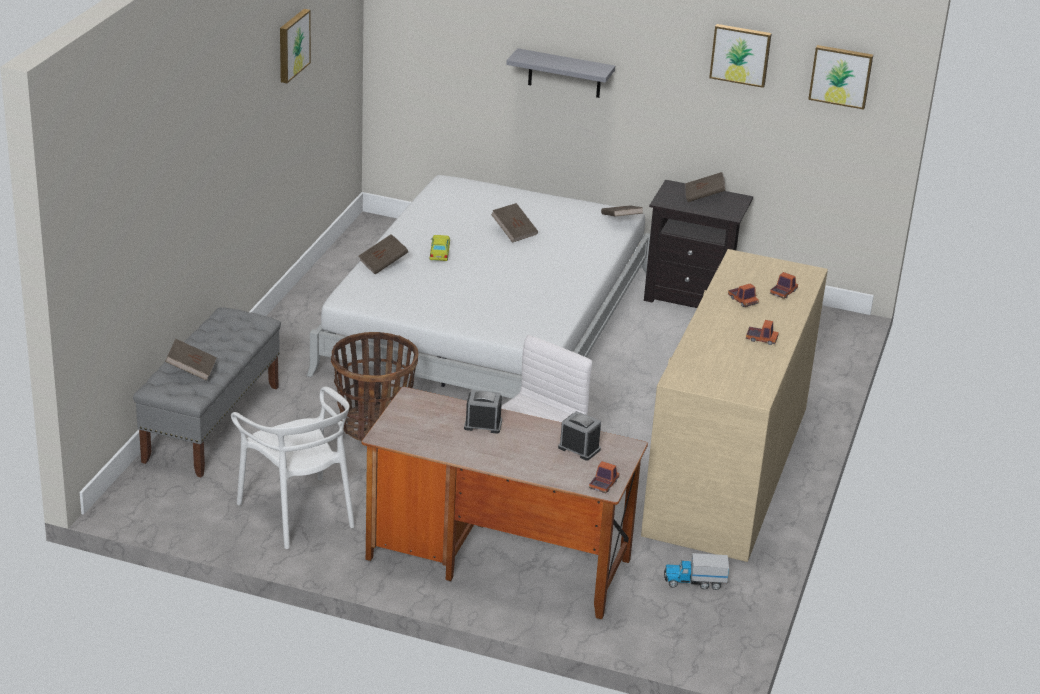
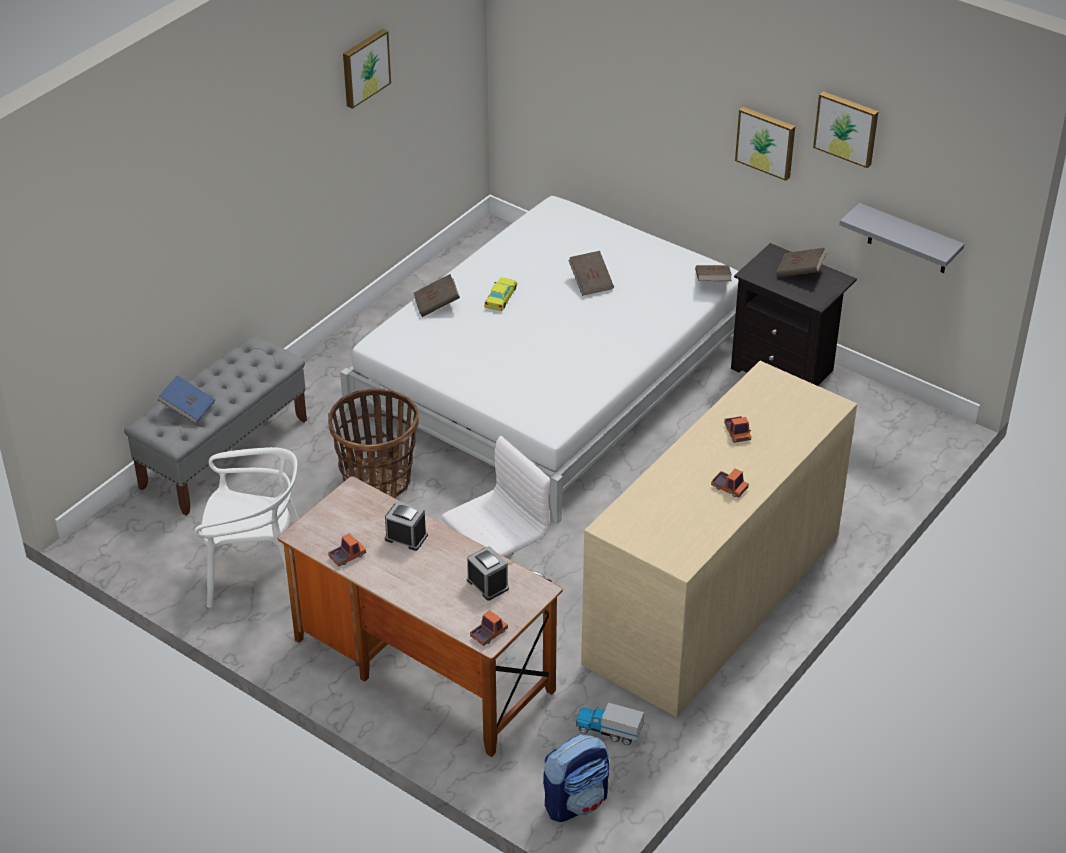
camera: 20 degrees right, 10 degrees up
brown book [165,339,217,381] -> blue book [158,375,215,424]
white chair [231,386,355,549] -> white chair turned 75 degrees counterclockwise [194,447,299,608]
grey shelf [506,48,615,98] -> grey shelf moved to [839,203,964,273]
toy truck [770,272,798,299] -> toy truck moved to [328,533,366,567]
picture [808,45,873,110] -> picture moved to [735,107,795,181]
none -> backpack [543,734,610,822]

